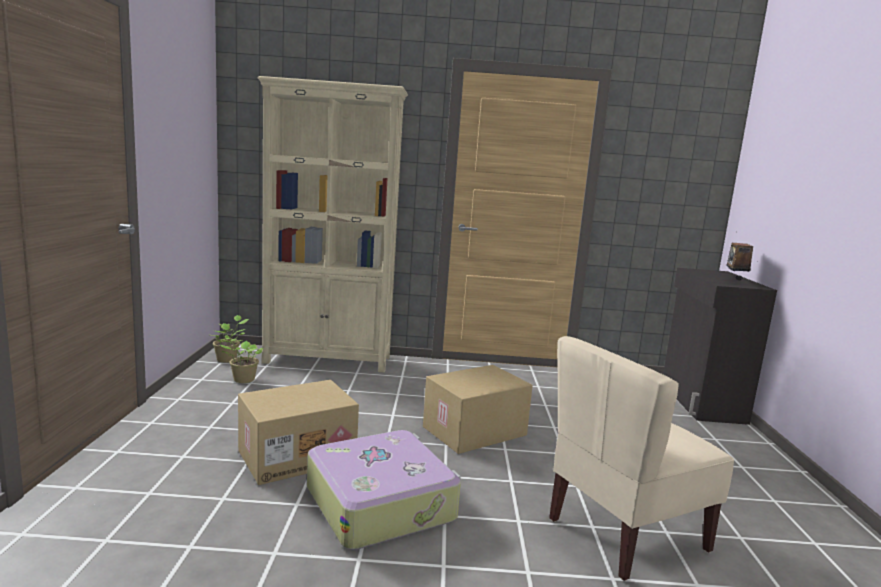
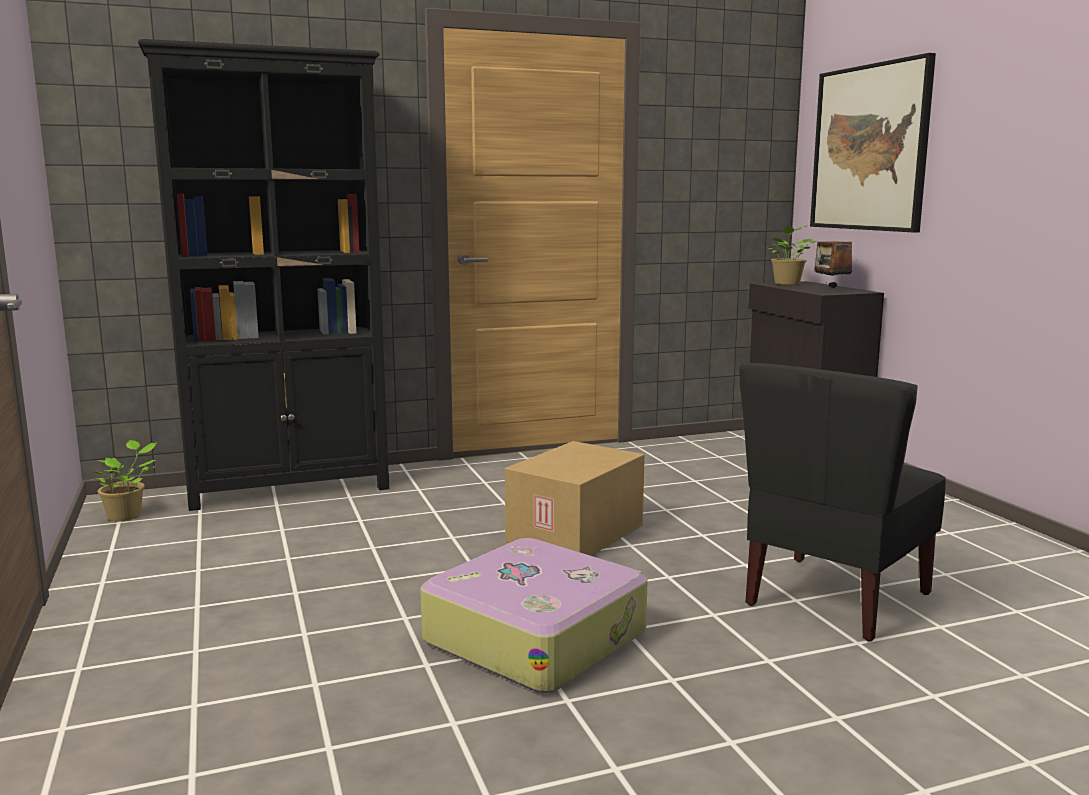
camera: 20 degrees left, 0 degrees up
potted plant [220,340,263,383] -> potted plant moved to [767,226,816,285]
cardboard box [238,380,359,485] -> none
beige bookcase [257,76,408,373] -> black bookcase [138,39,389,511]
beige chair [549,336,734,581] -> black chair [739,363,946,642]
none -> picture [810,53,936,233]

